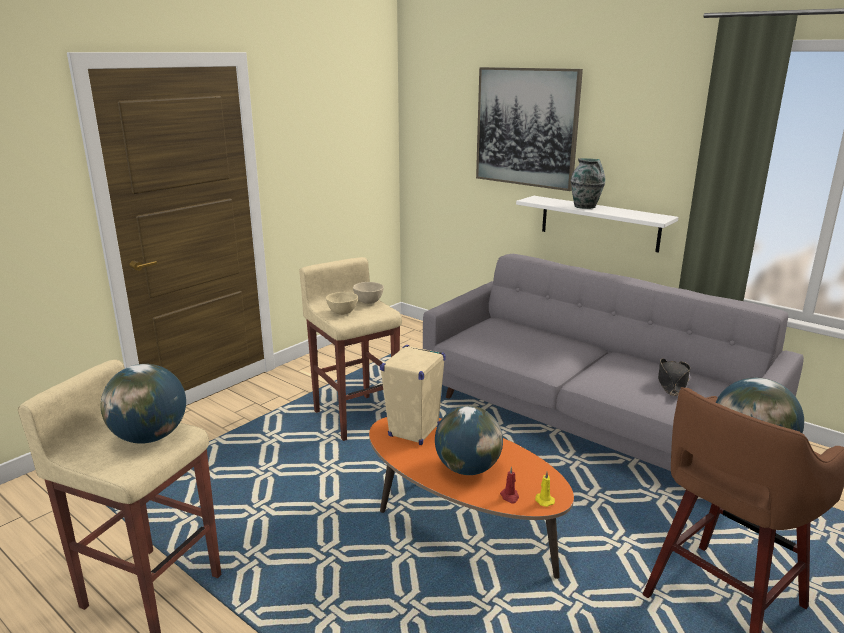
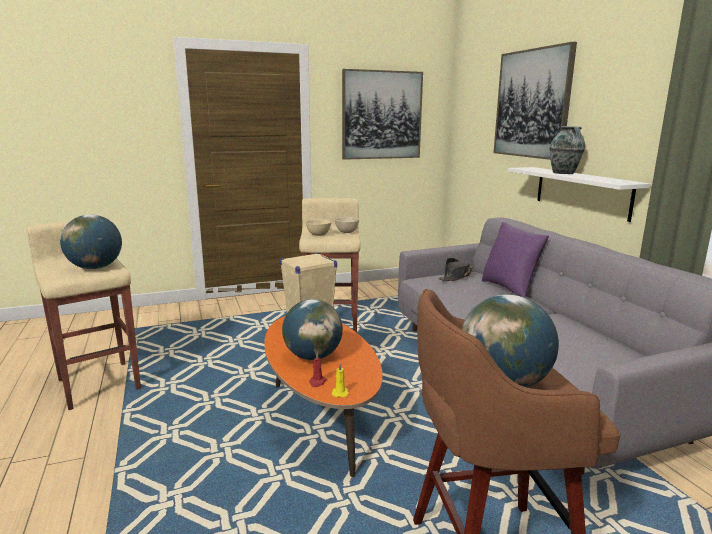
camera: 30 degrees right, 5 degrees down
black hat [658,358,690,396] -> black hat moved to [438,258,474,281]
none -> picture [342,69,423,160]
none -> purple pillow [482,222,549,297]

